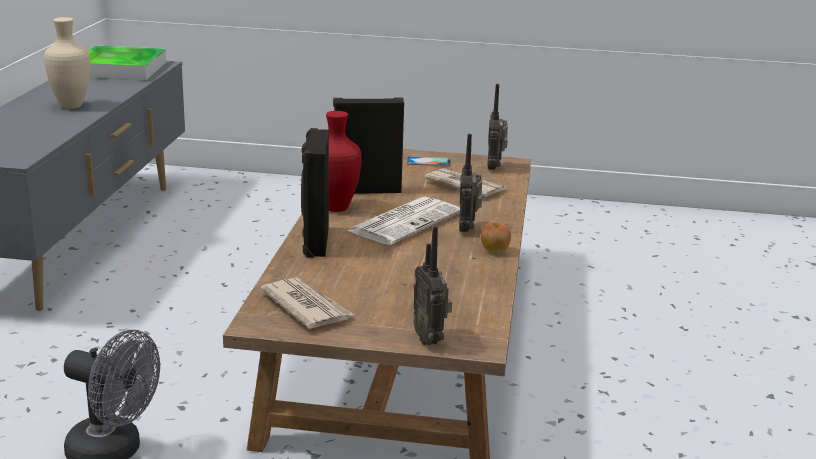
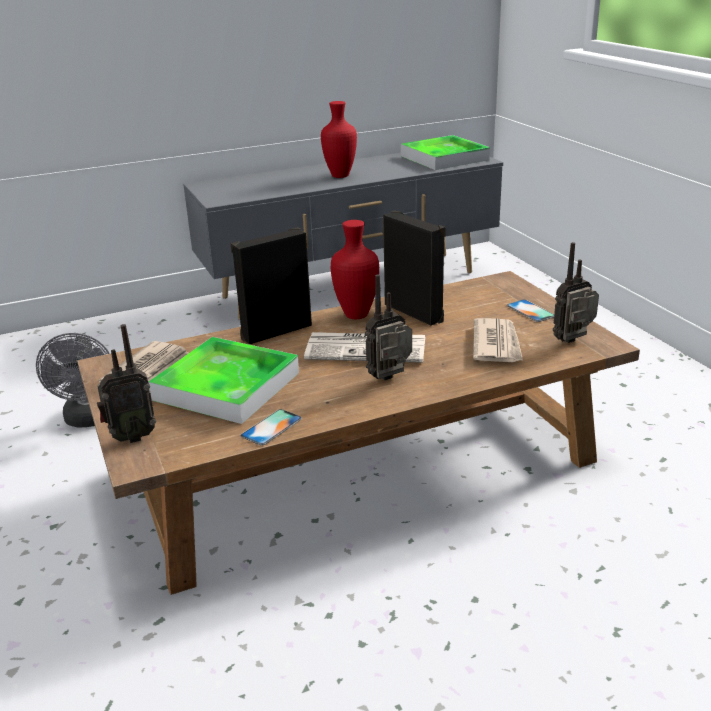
camera: 60 degrees right, 5 degrees up
beige vase [44,17,90,109] -> red vase [321,101,357,178]
radio [413,226,452,345] -> radio turned 150 degrees counterclockwise [97,324,156,443]
apple [481,222,511,253] -> none
none -> tray [148,337,299,424]
none -> phone [241,409,302,446]

